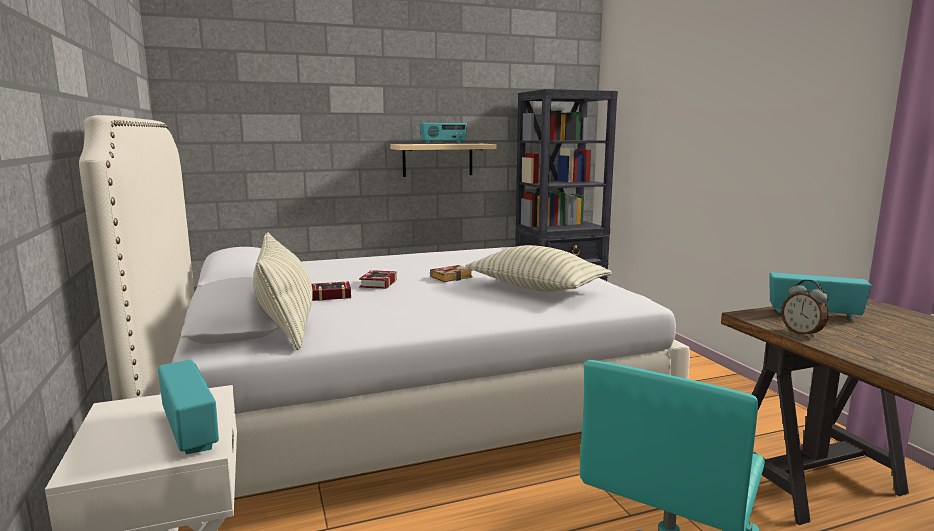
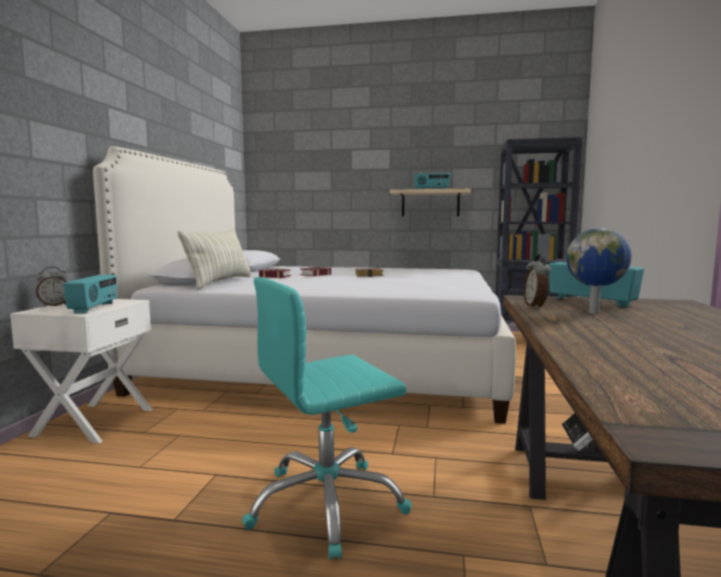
camera: 30 degrees right, 5 degrees down
pillow [465,245,612,292] -> none
none -> alarm clock [36,267,68,307]
none -> globe [566,228,631,314]

